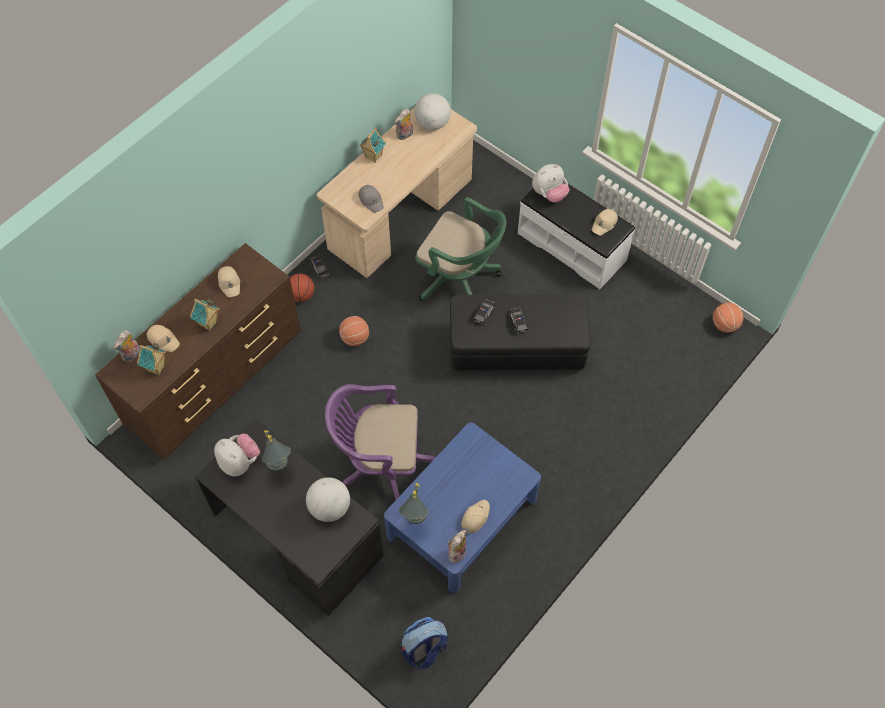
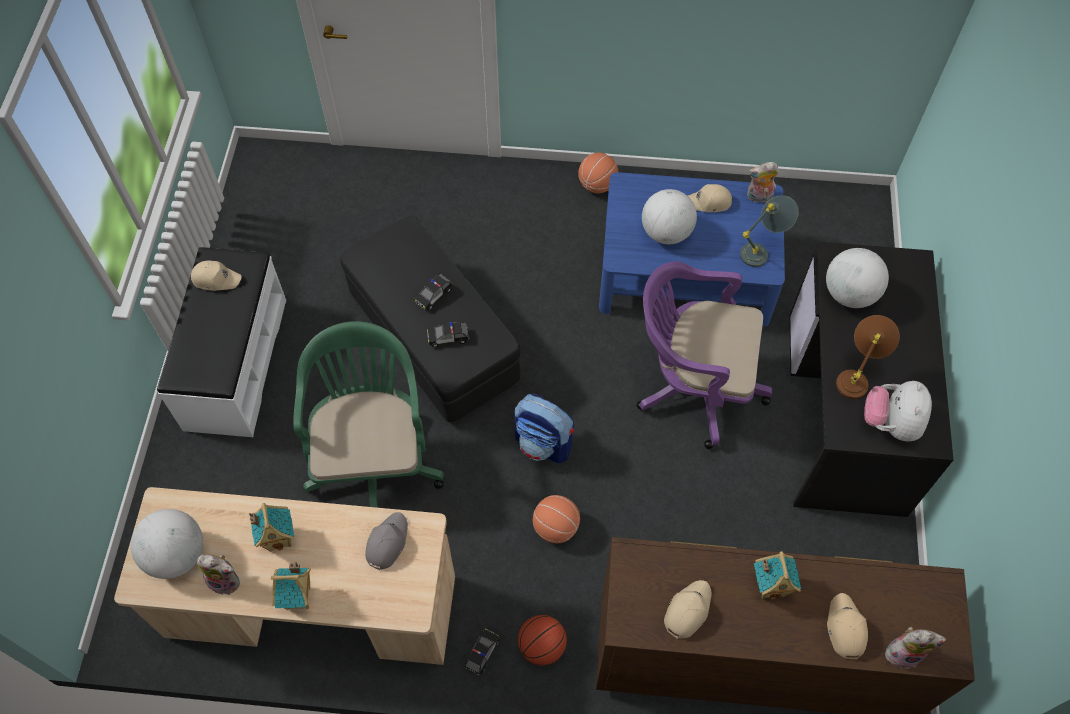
camera: 125 degrees left, 0 degrees up
toy house [137,343,166,376] -> toy house moved to [249,503,294,552]
grey table lamp [262,430,291,471] -> brown table lamp [836,315,900,399]
purple office chair [325,384,436,504] -> purple office chair turned 135 degrees clockwise [637,261,772,449]
backpack [401,617,448,669] -> backpack moved to [514,394,574,464]
plush toy [532,164,569,203] -> none
basketball [713,303,743,333] -> basketball moved to [578,152,618,194]
none -> globe [642,189,697,244]

